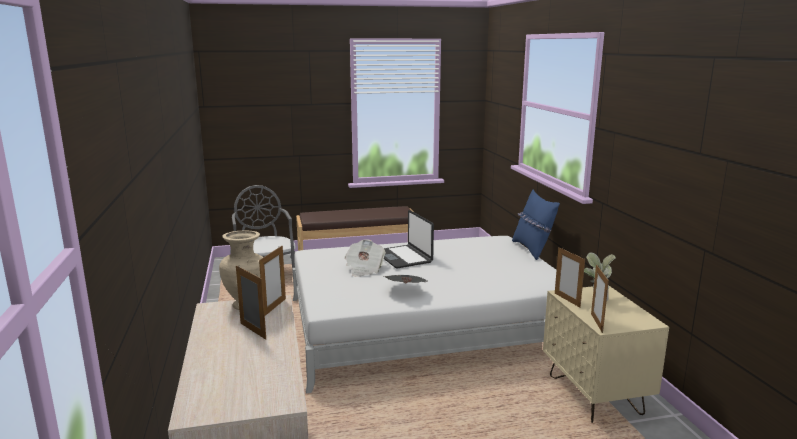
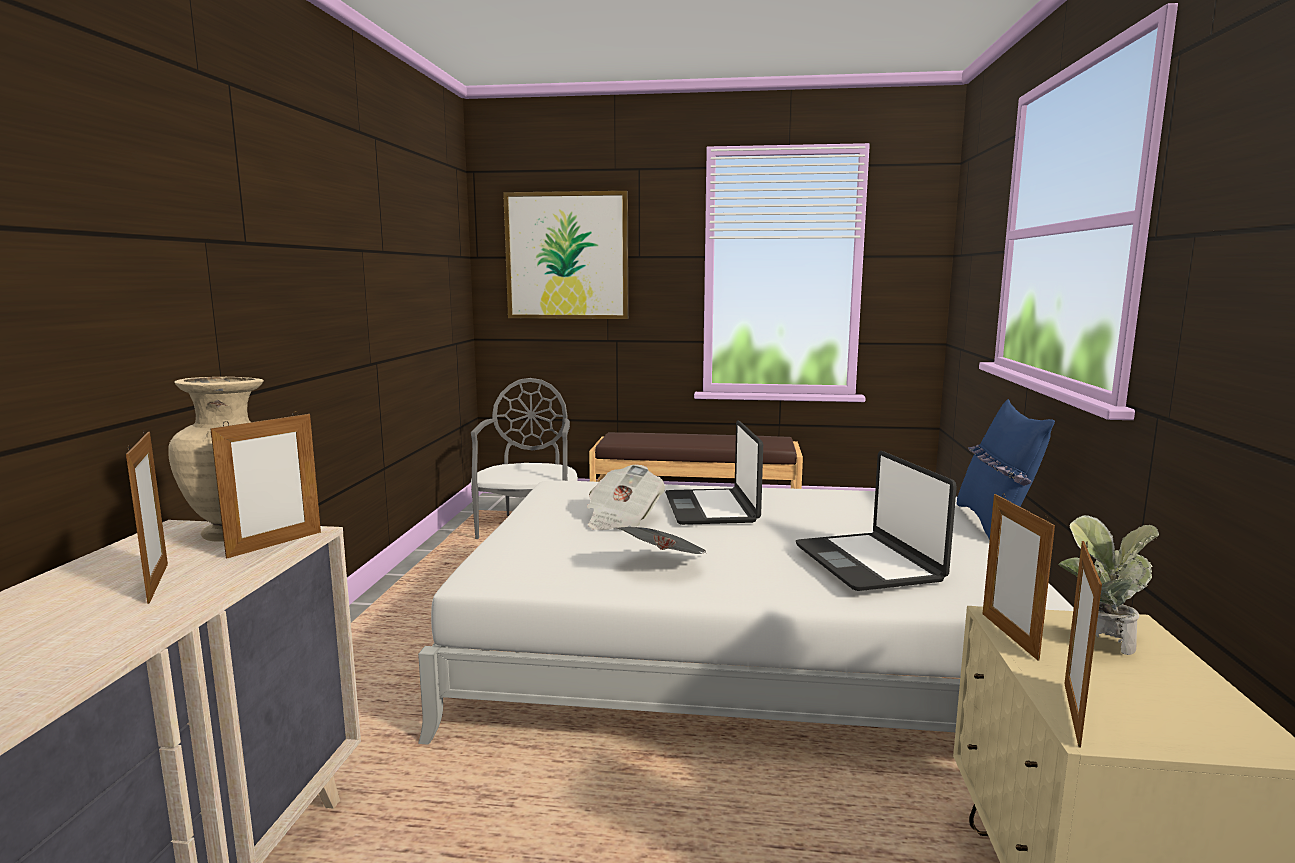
camera: 20 degrees right, 5 degrees down
none -> picture [503,191,629,319]
none -> laptop [796,451,957,591]

